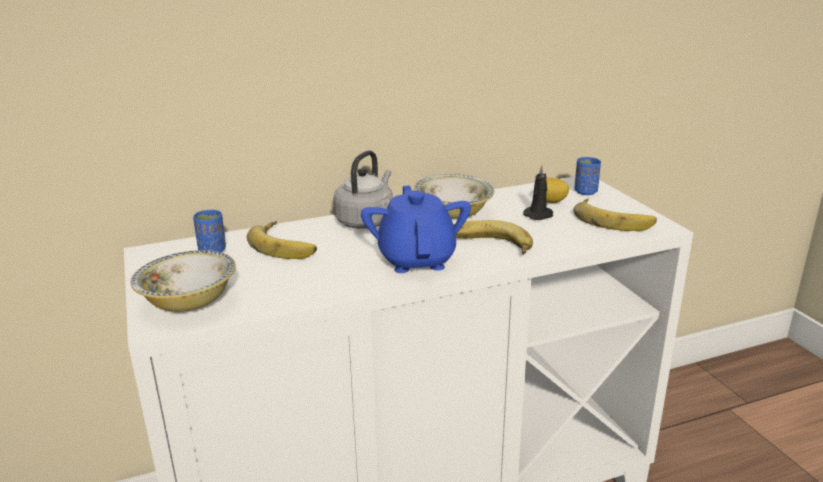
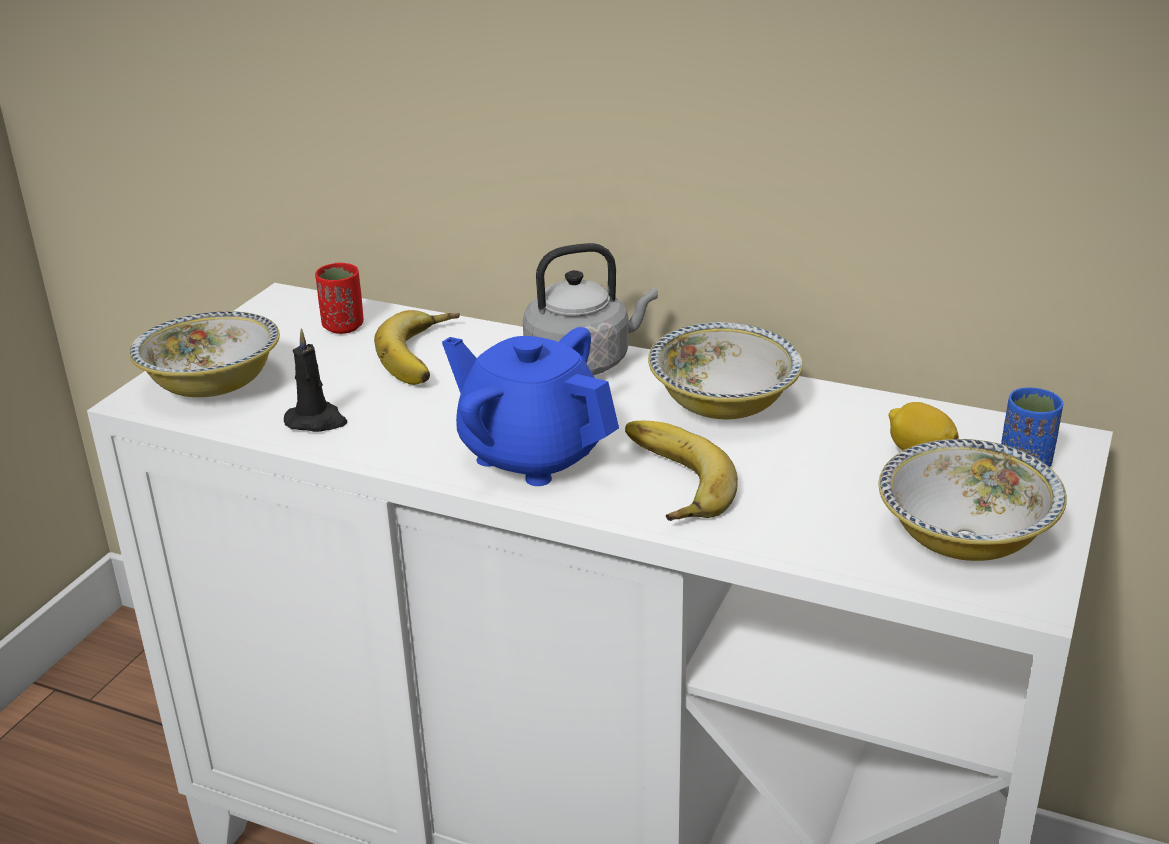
camera: 45 degrees right, 5 degrees up
blue cup [193,210,226,252] -> red cup [315,263,364,334]
blue teapot [361,186,471,273] -> blue teapot turned 90 degrees counterclockwise [442,327,619,486]
black candle [523,165,553,220] -> black candle moved to [284,329,347,432]
banana [573,199,657,231] -> bowl [879,439,1067,561]

